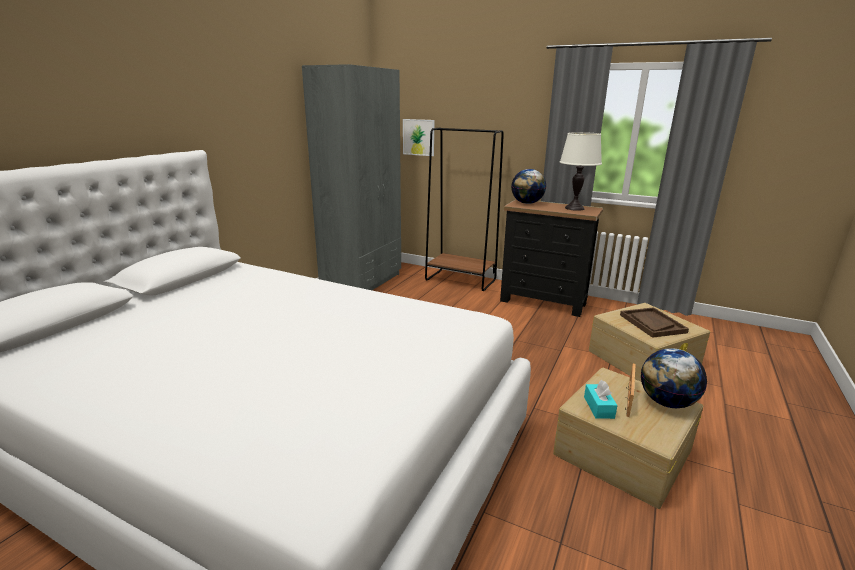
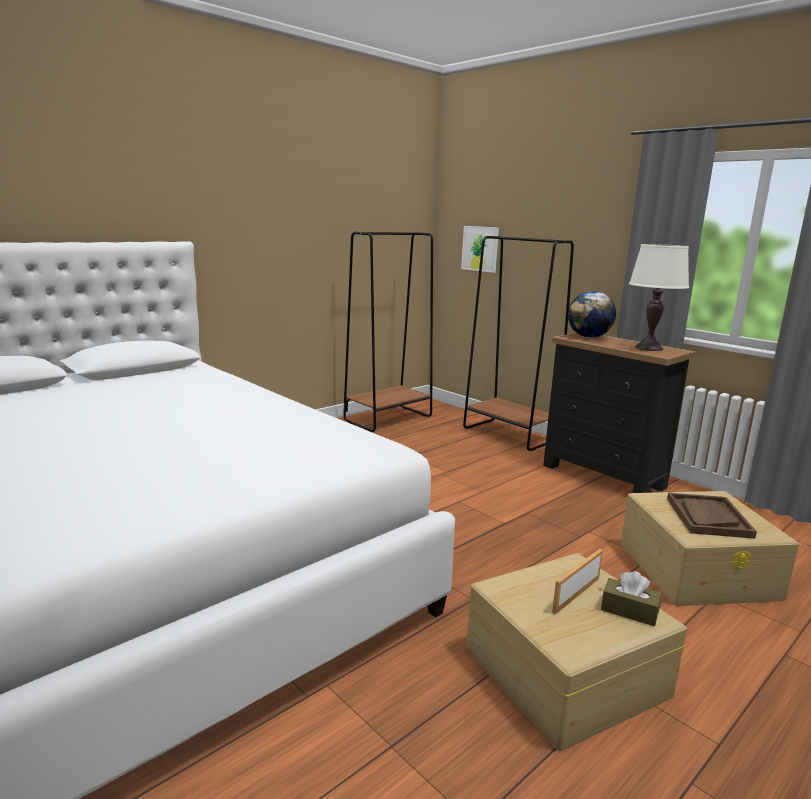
camera: 20 degrees right, 5 degrees down
grey wardrobe [302,64,401,290] -> clothes rack [343,232,433,432]
turquoise tissue box [584,380,617,419] -> none
globe [641,348,707,408] -> brown tissue box [601,571,662,626]

